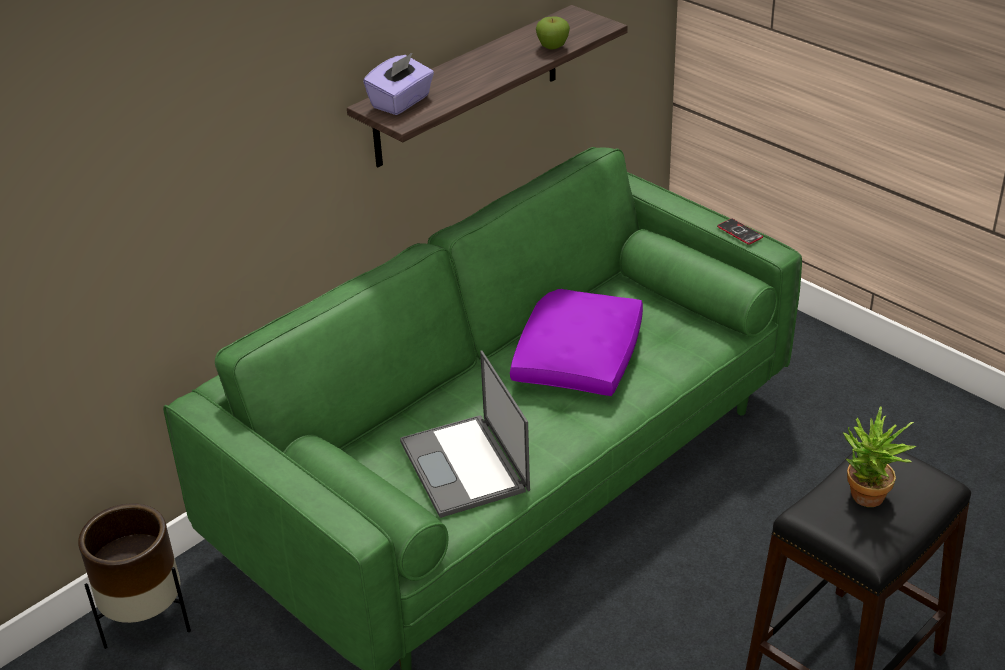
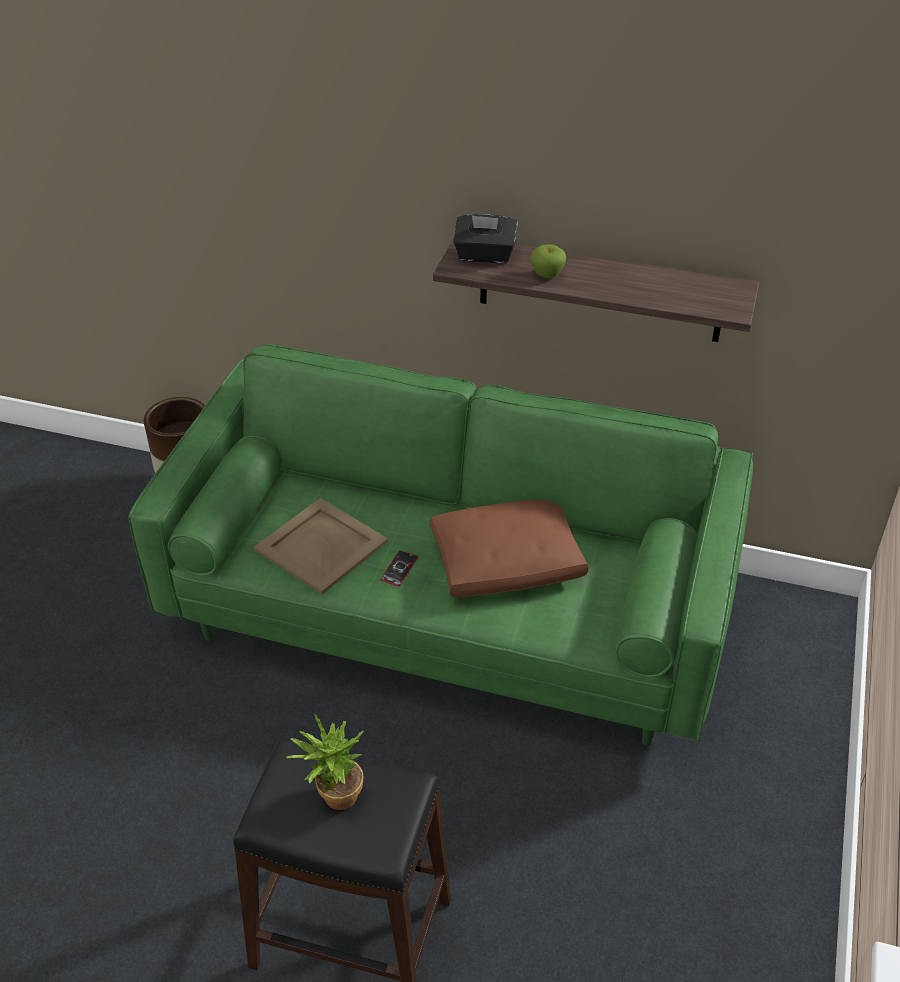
camera: 60 degrees right, 5 degrees up
purple tissue box [363,53,434,115] -> black tissue box [453,214,518,263]
laptop [400,350,530,518] -> beige tray [254,498,388,595]
purple pillow [510,289,643,396] -> brown pillow [430,500,589,597]
apple [536,17,570,49] -> apple moved to [530,244,566,278]
phone [717,219,763,244] -> phone moved to [380,550,418,586]

